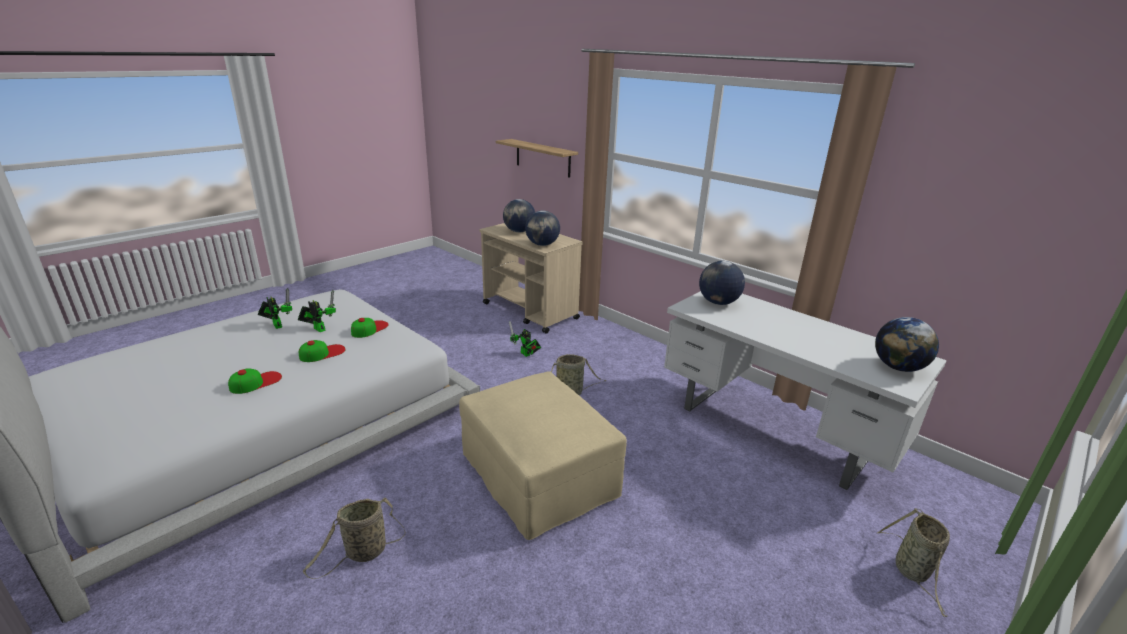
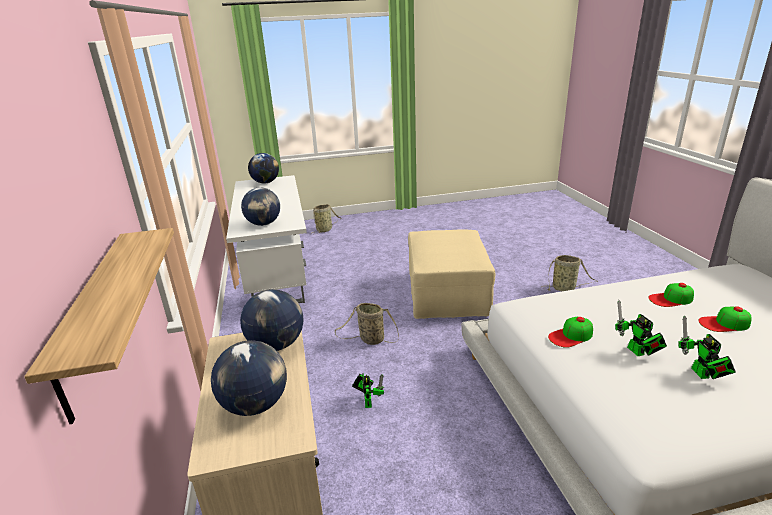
camera: 145 degrees left, 0 degrees up
cap [299,340,346,362] -> cap moved to [698,306,752,332]

